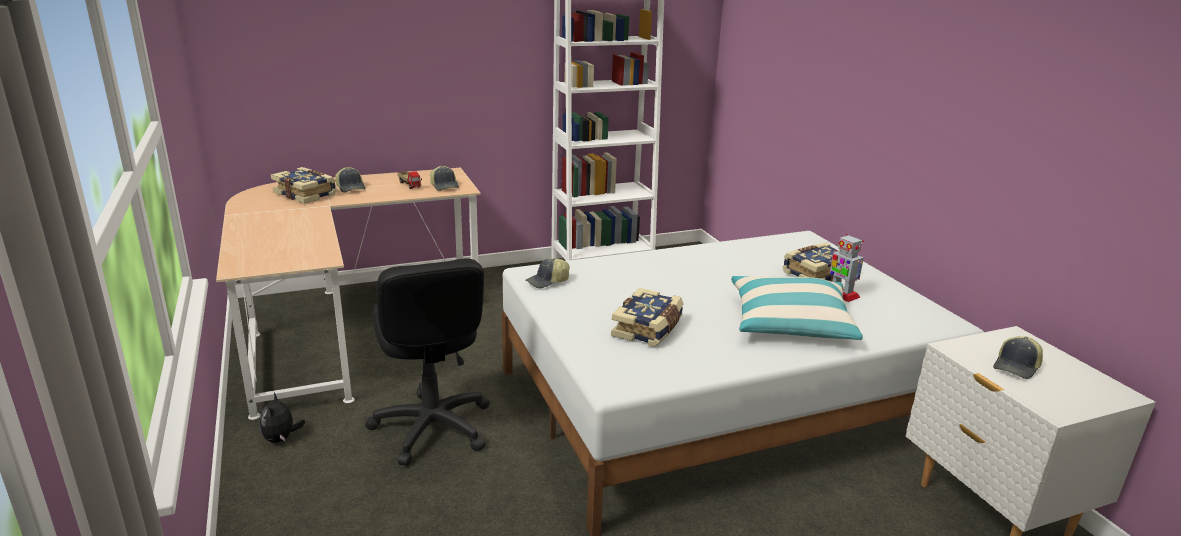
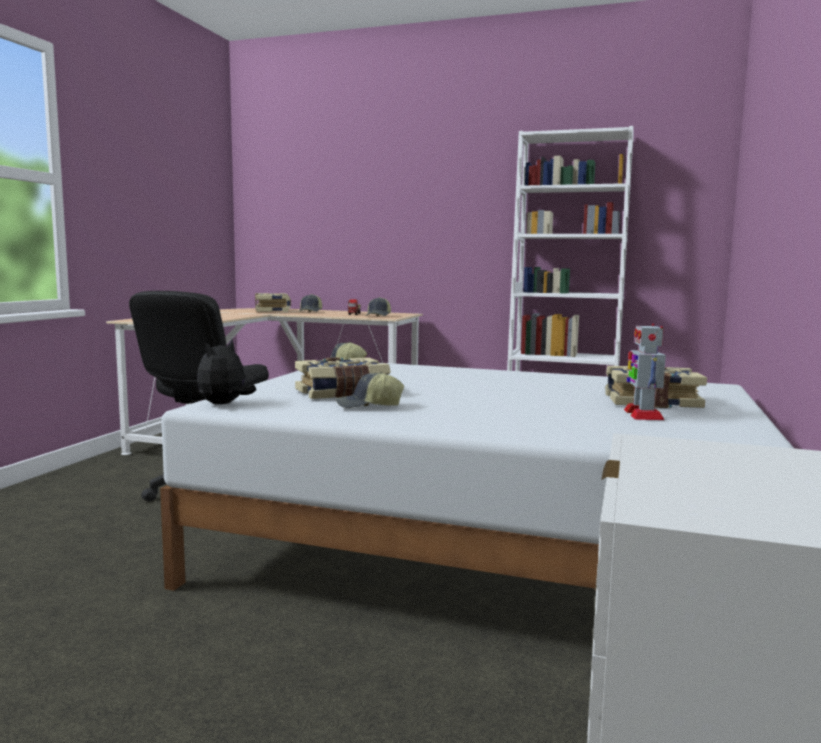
camera: 40 degrees right, 15 degrees down
plush toy [260,393,305,443] -> plush toy moved to [197,339,256,404]
pillow [731,276,863,340] -> none
cap [993,336,1043,379] -> cap moved to [336,372,404,408]

